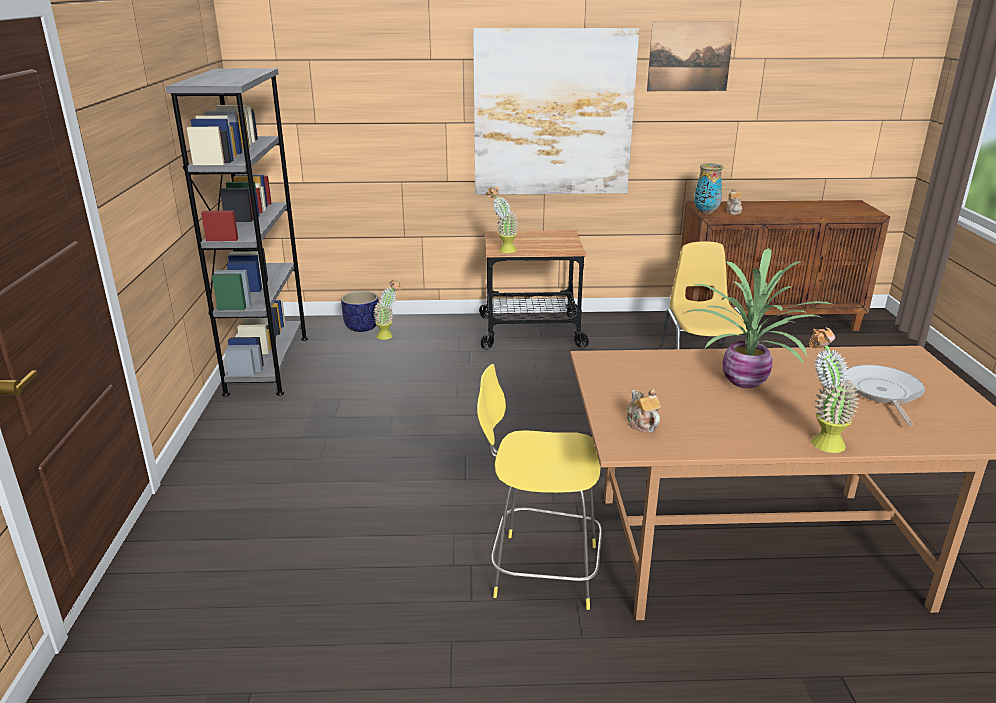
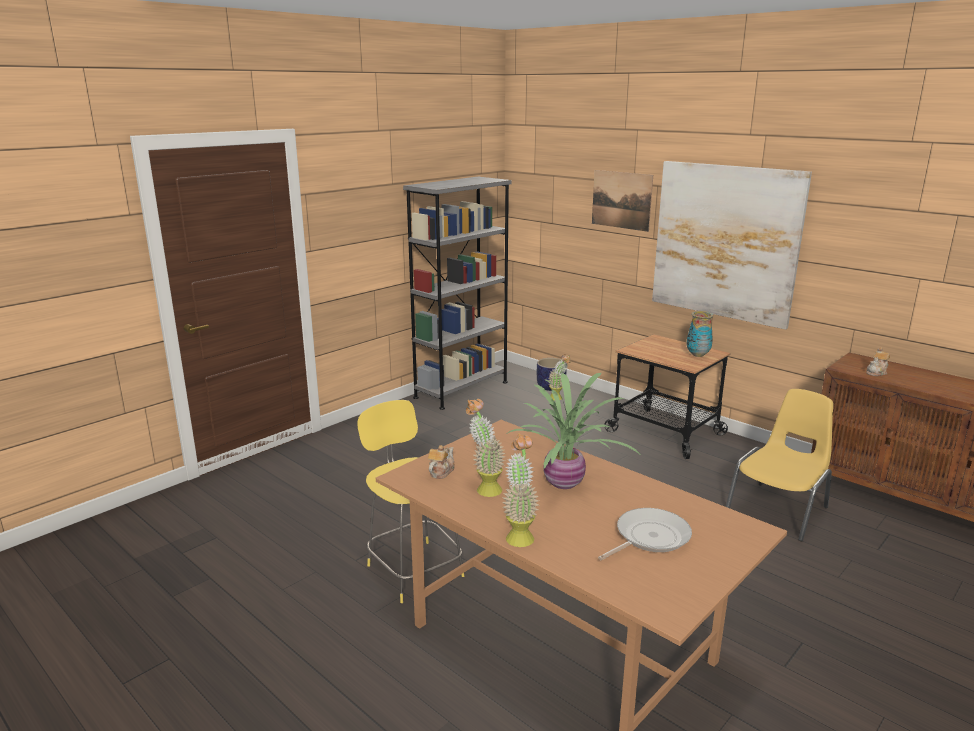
camera: 45 degrees right, 5 degrees down
potted plant [486,187,519,253] -> potted plant moved to [466,399,505,497]
picture [647,21,735,91] -> picture moved to [592,170,653,232]
vase [694,163,723,214] -> vase moved to [686,311,714,357]

